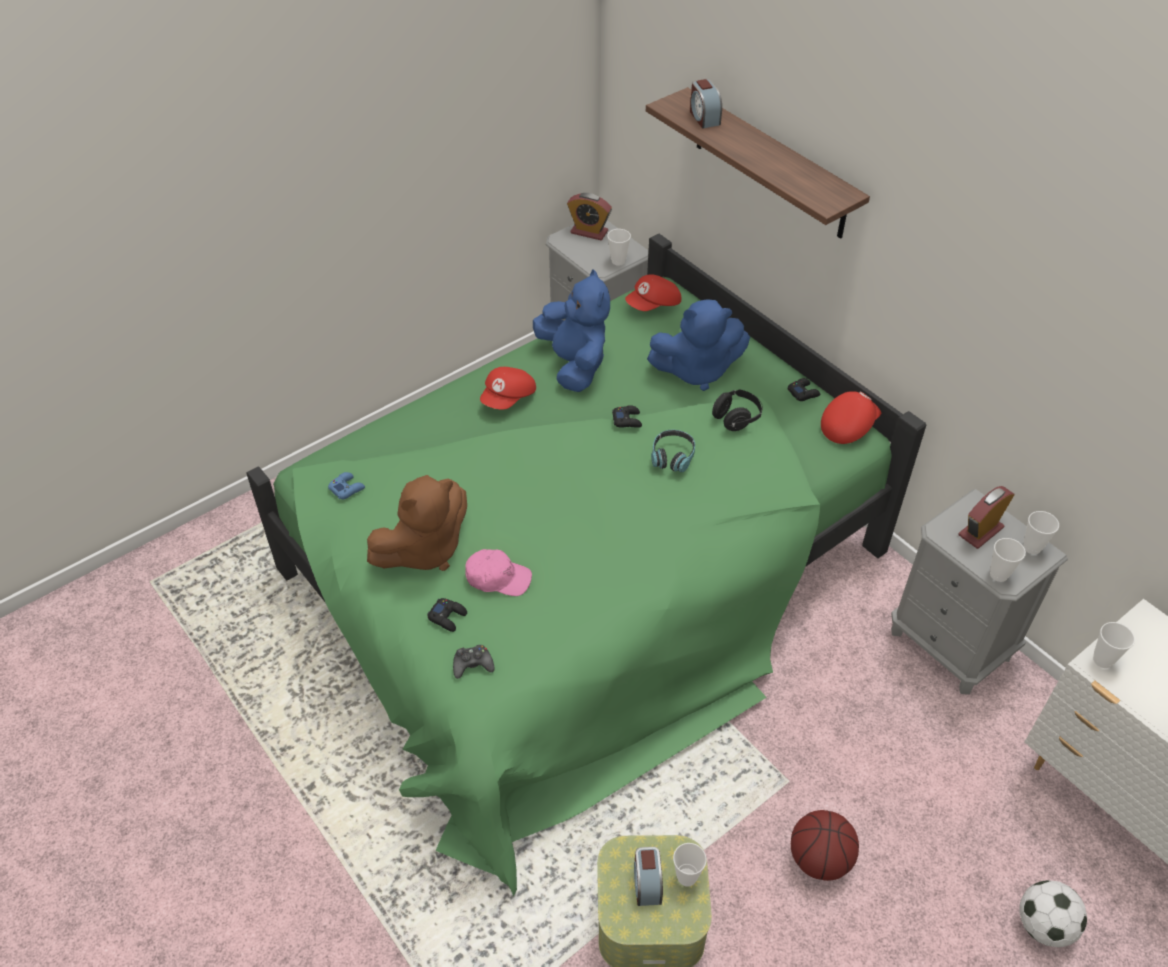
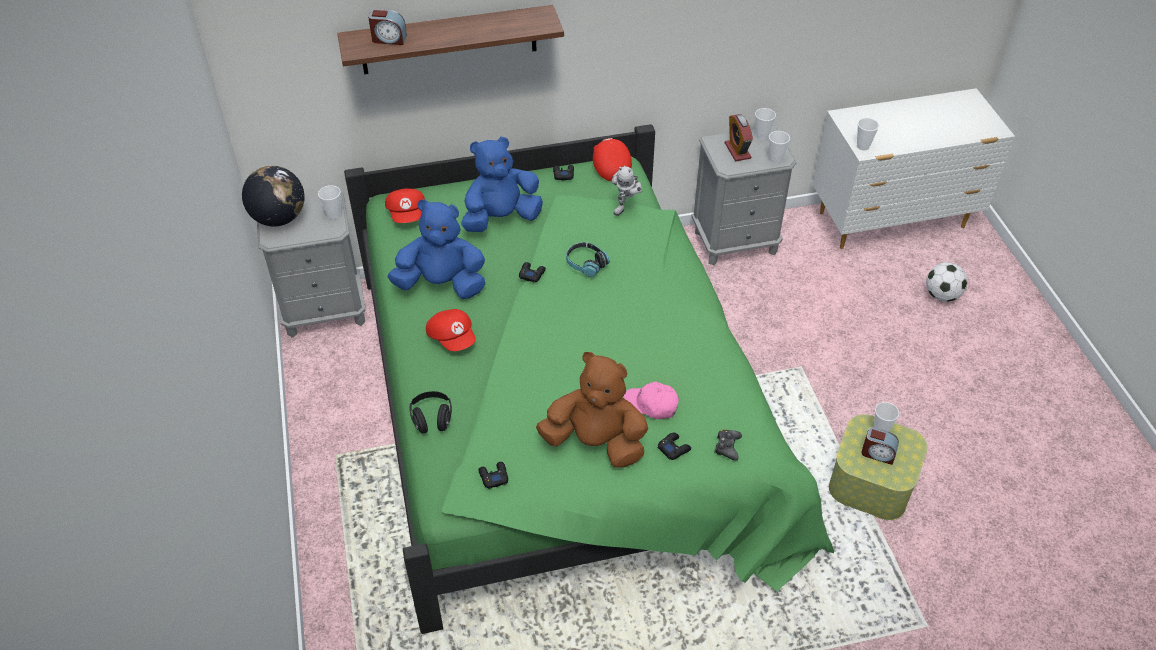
camera: 65 degrees left, 0 degrees up
blue game controller [328,472,365,499] -> black game controller [478,462,508,489]
brown plush toy [367,475,467,571] -> brown plush toy turned 60 degrees counterclockwise [536,352,648,468]
pink cap [465,549,532,596] -> pink cap turned 105 degrees counterclockwise [623,381,679,419]
alarm clock [567,193,612,240] -> globe [242,166,305,227]
blue plush toy [647,299,750,391] -> blue plush toy turned 135 degrees counterclockwise [461,137,543,232]
black headphones [712,389,763,431] -> black headphones moved to [410,391,452,434]
basketball [791,810,859,881] -> none
none -> toy robot [612,166,642,216]

